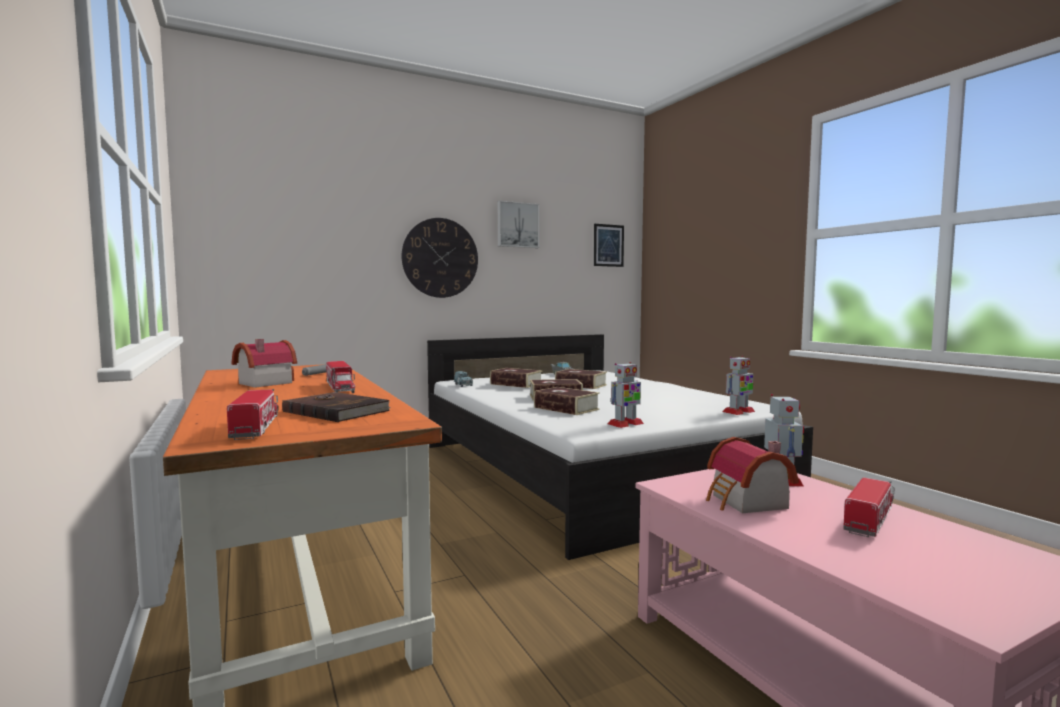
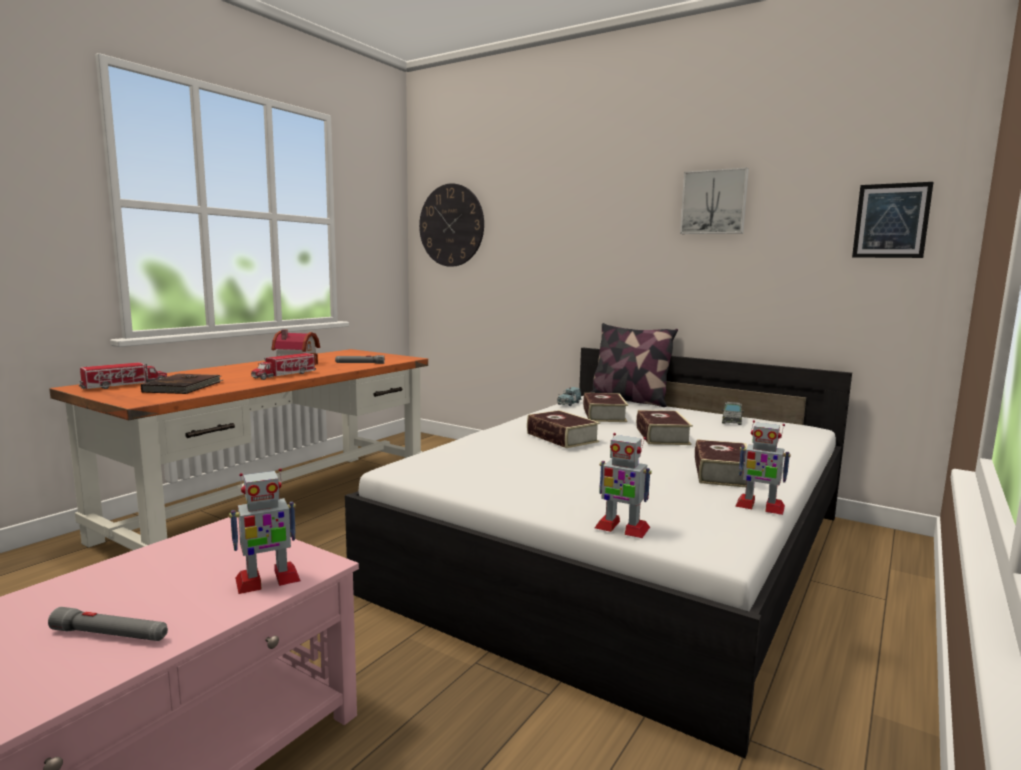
camera: 60 degrees right, 5 degrees up
wall clock [401,218,478,298] -> wall clock moved to [419,183,484,267]
book [534,387,600,415] -> book moved to [695,440,747,487]
toy robot [608,362,644,428] -> toy robot moved to [735,420,791,515]
toy house [706,437,799,513] -> none
toy truck [843,478,895,537] -> grey flashlight [48,607,168,641]
none -> pillow [590,323,678,407]

